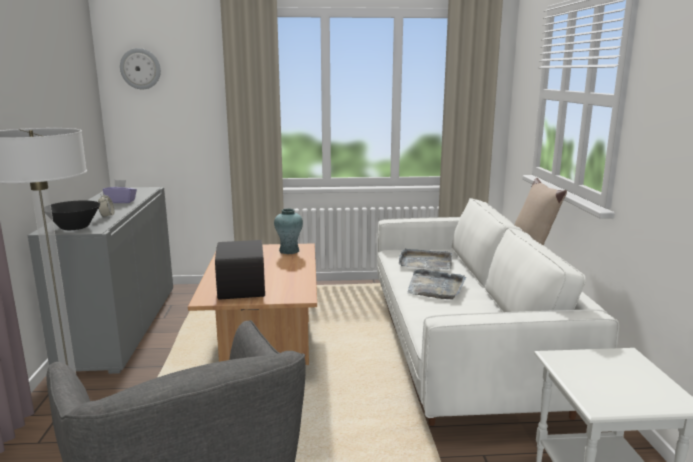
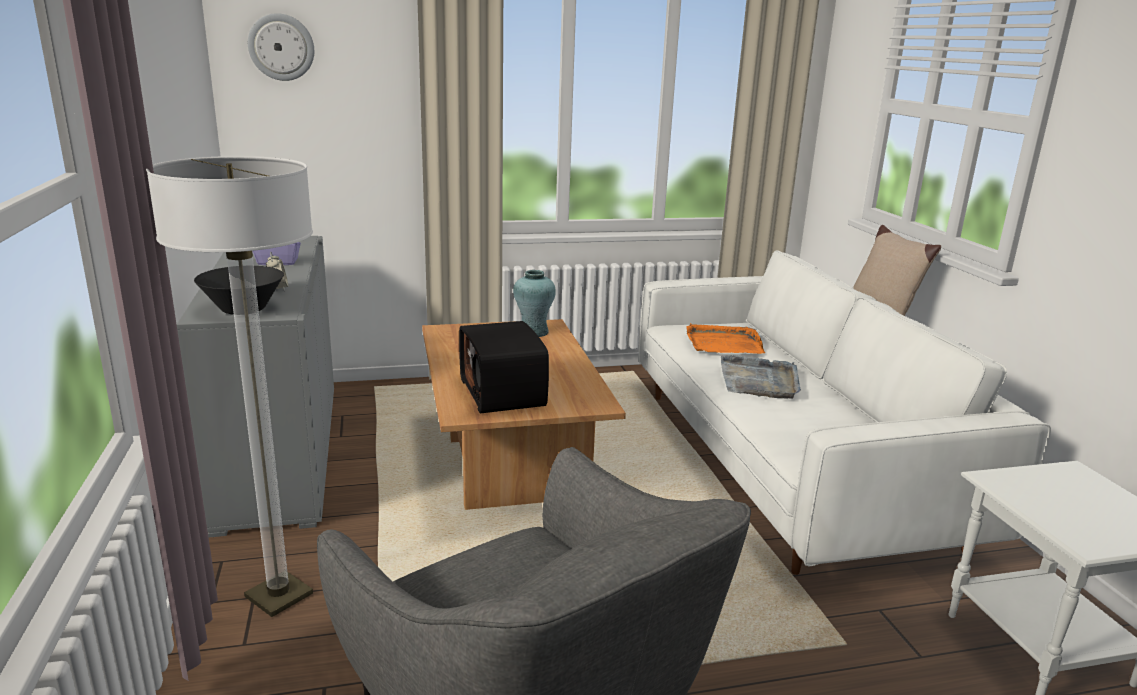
camera: 10 degrees left, 5 degrees up
grey tray [399,248,452,270] -> orange tray [686,323,765,354]

